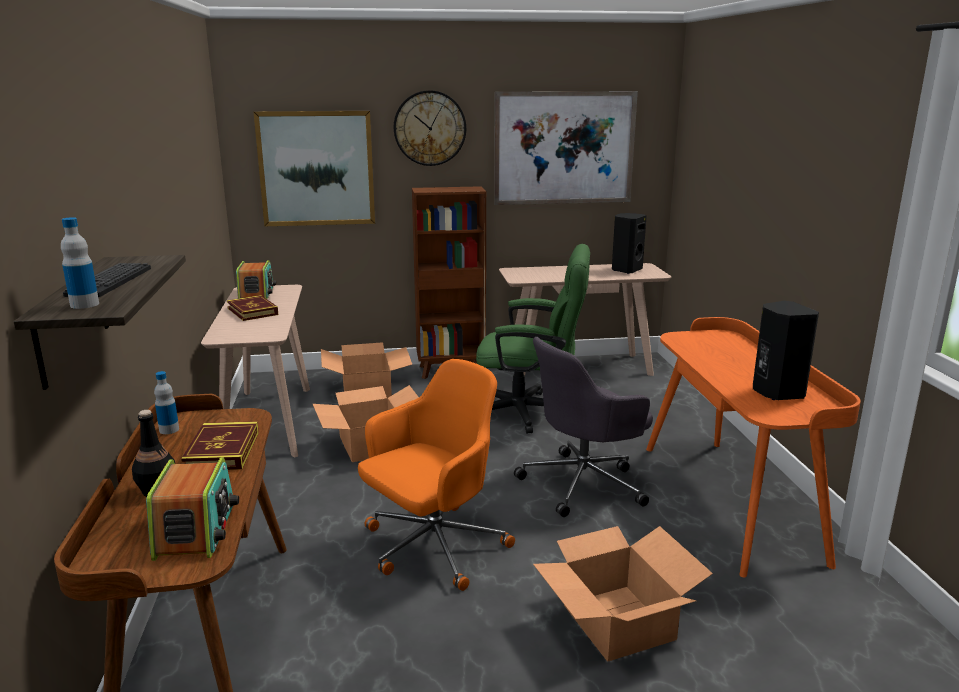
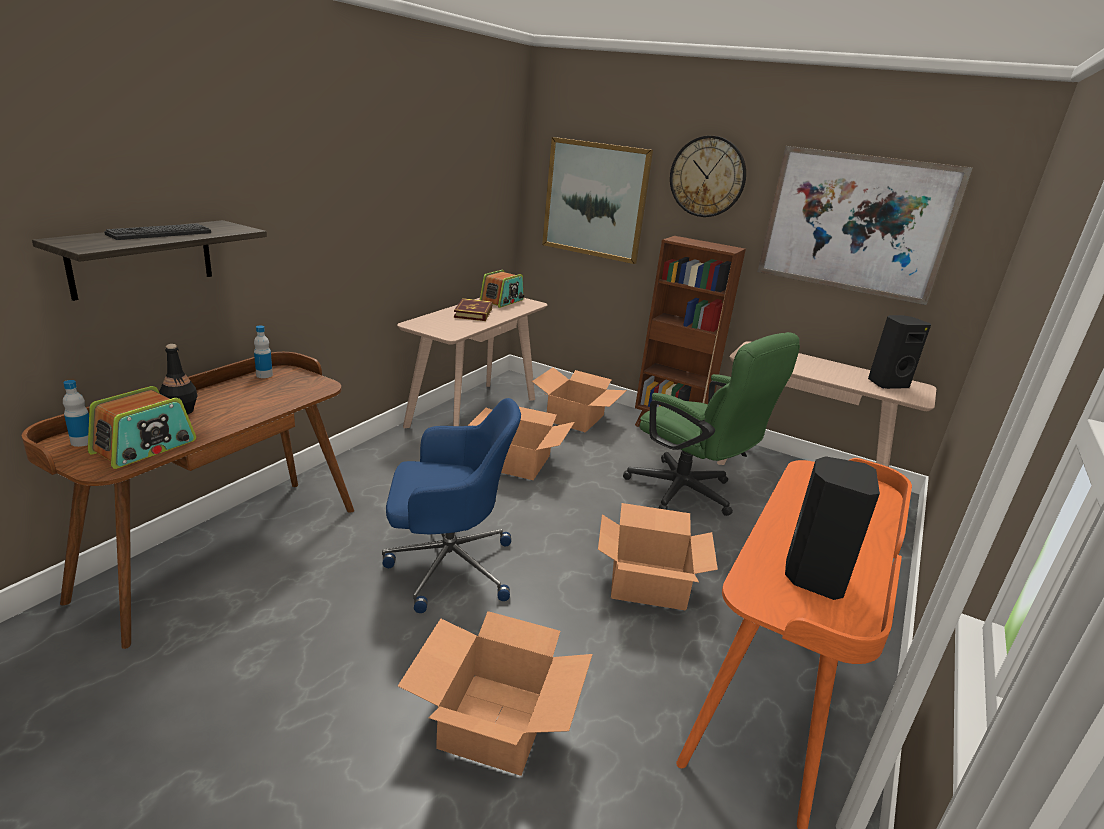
camera: 35 degrees right, 5 degrees up
bottle [61,217,99,309] -> bottle moved to [63,380,89,447]
book [181,421,259,470] -> none
orange office chair [358,359,515,591] -> blue office chair [382,398,521,613]
grey office chair [514,337,653,517] -> cardboard box [598,503,718,611]

